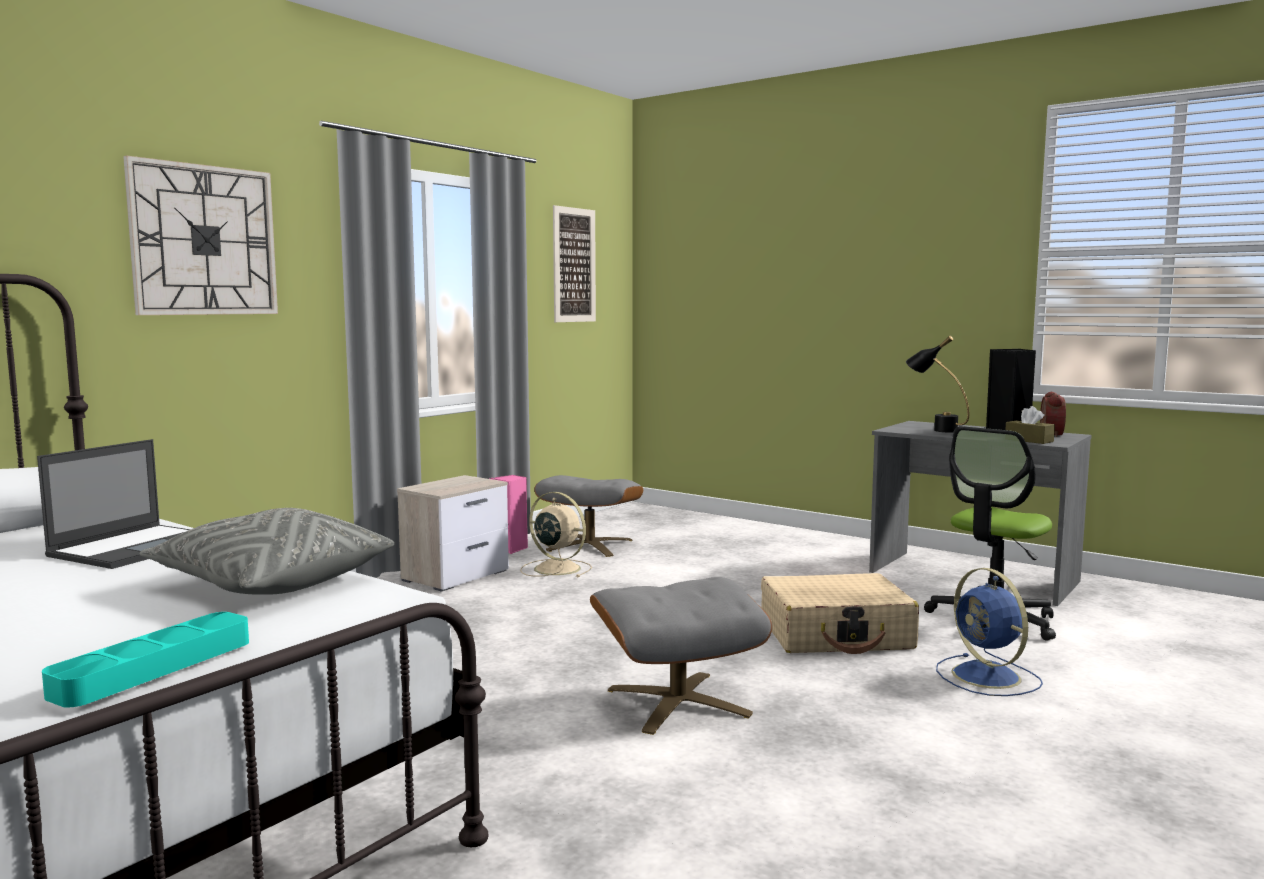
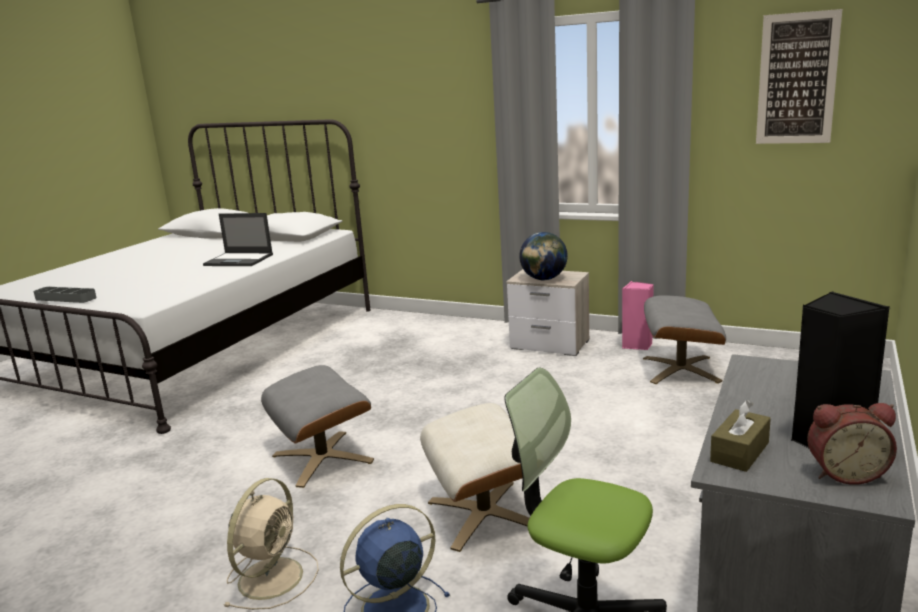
camera: 80 degrees right, 10 degrees up
turquoise tray [42,612,249,707] -> grey tray [33,287,97,303]
wall clock [123,156,278,315] -> none
grey pillow [140,508,394,595] -> none
beige fan [520,492,592,577] -> beige fan moved to [223,478,319,610]
beige suitcase [761,573,919,654] -> beige ottoman [420,403,546,552]
black table lamp [906,336,969,432] -> none
none -> globe [519,232,568,281]

